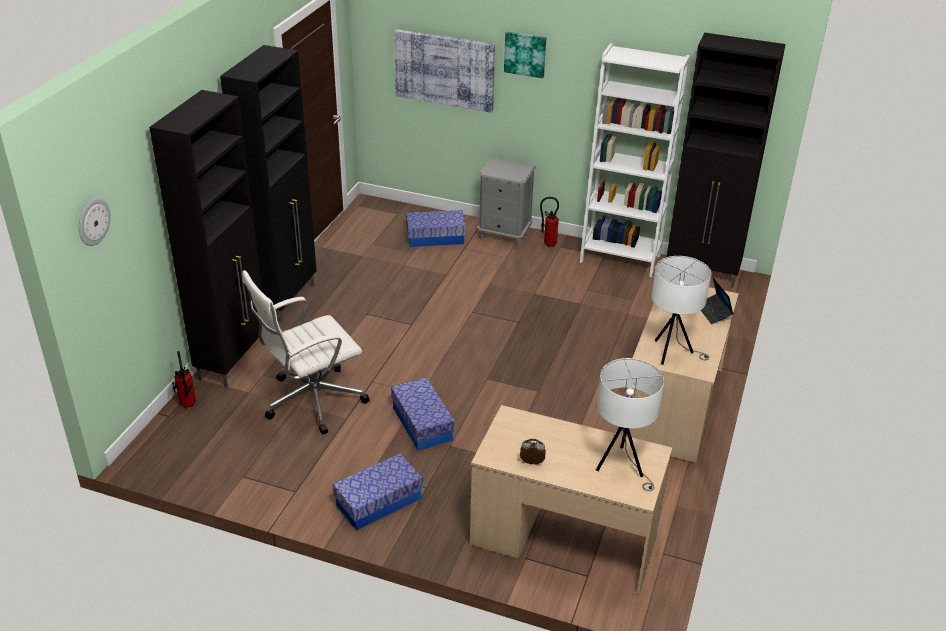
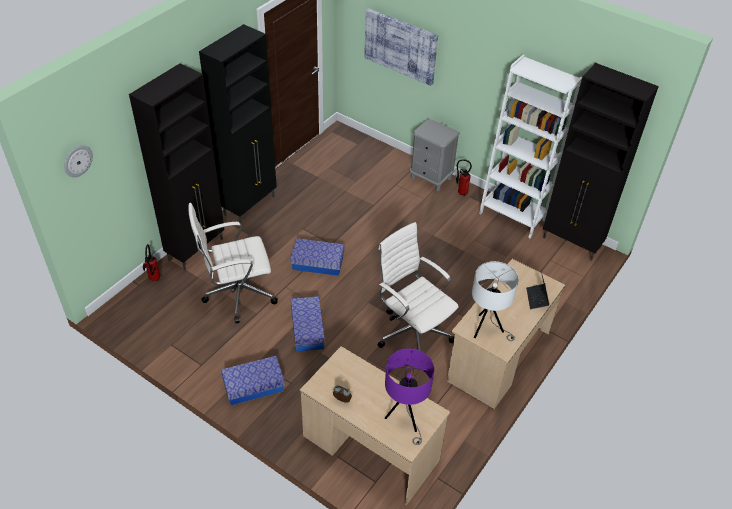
camera: 15 degrees right, 10 degrees up
storage box [406,210,466,247] -> storage box moved to [290,238,344,276]
picture [504,32,546,78] -> none
white table lamp [596,358,664,491] -> purple table lamp [385,348,434,445]
none -> white office chair [378,222,459,351]

